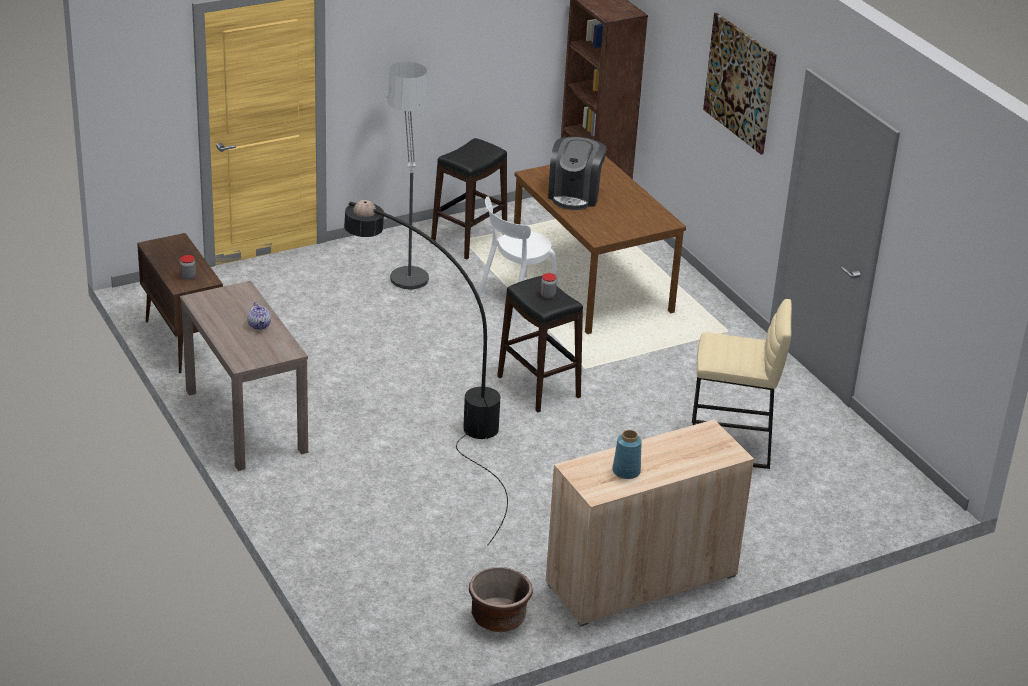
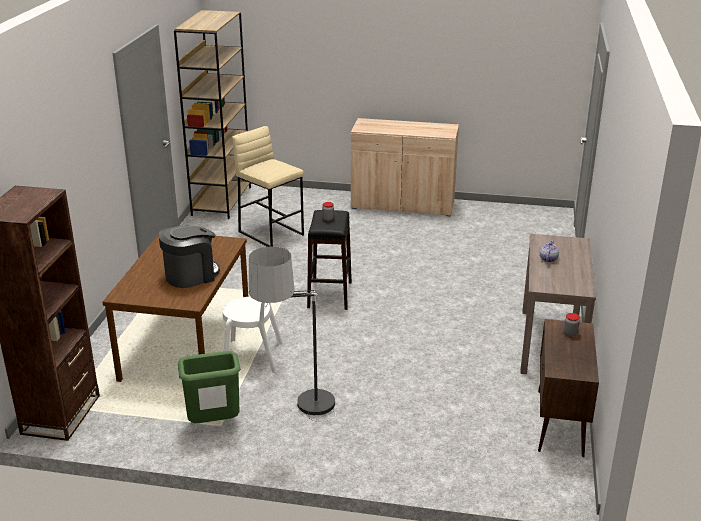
camera: 140 degrees left, 5 degrees down
black floor lamp [344,200,508,545] -> none
black stool [431,138,507,260] -> green trash can [178,351,241,423]
brown planter [469,567,533,632] -> none
blue vase [612,430,642,479] -> none
picture [703,13,777,154] -> none
none -> brown bookcase [174,10,251,219]

